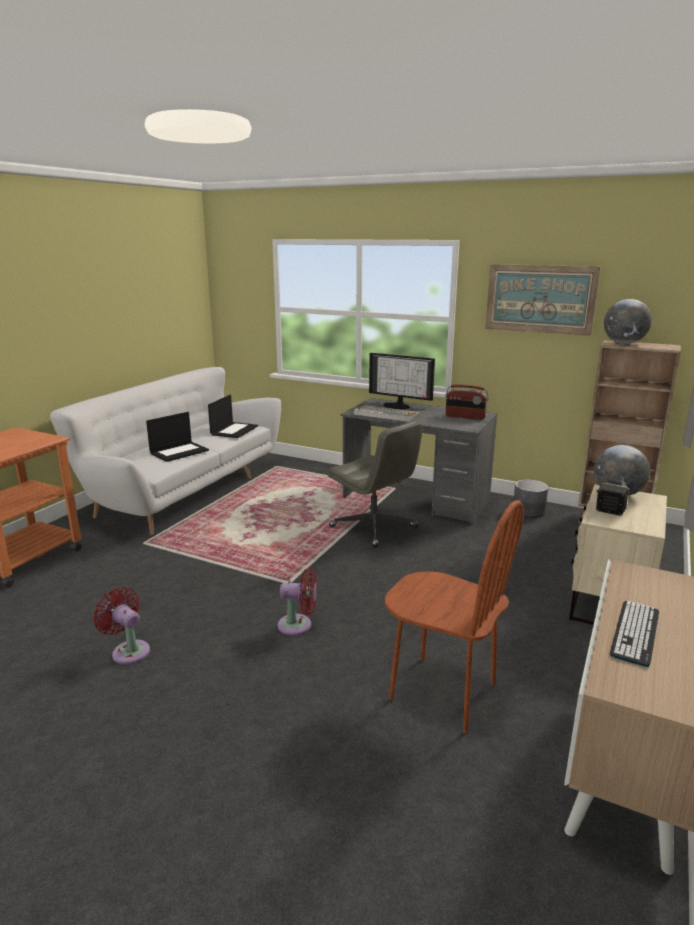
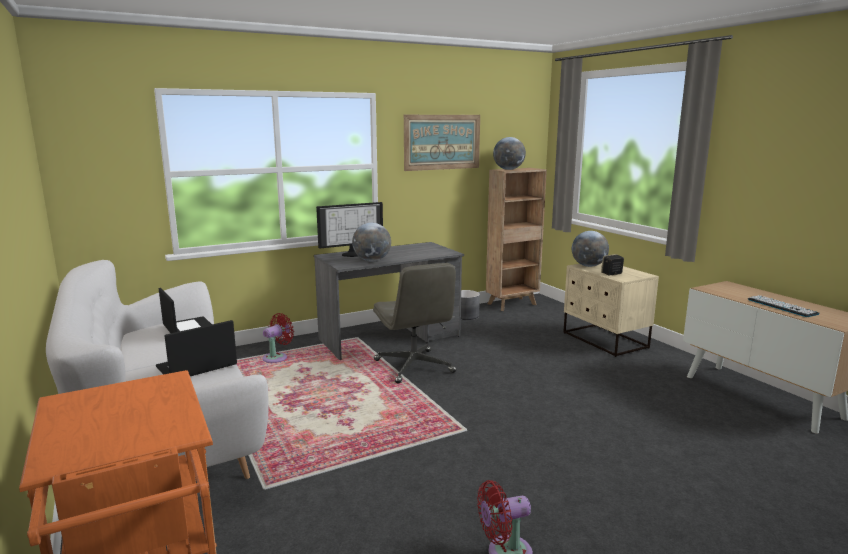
camera: 55 degrees left, 5 degrees down
laptop [146,412,209,462] -> laptop turned 120 degrees counterclockwise [156,320,237,376]
red fan [278,568,317,636] -> red fan moved to [262,313,294,363]
grey office chair [328,421,423,547] -> grey office chair turned 75 degrees clockwise [373,263,456,384]
keyboard [354,405,420,422] -> globe [352,223,391,262]
brown chair [385,500,524,733] -> none
radio [446,385,489,420] -> none

